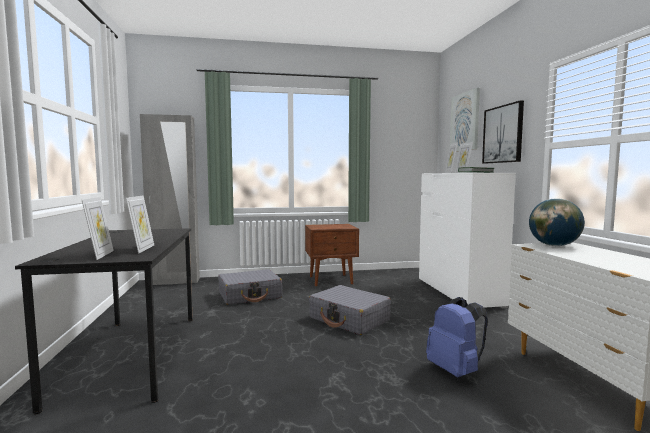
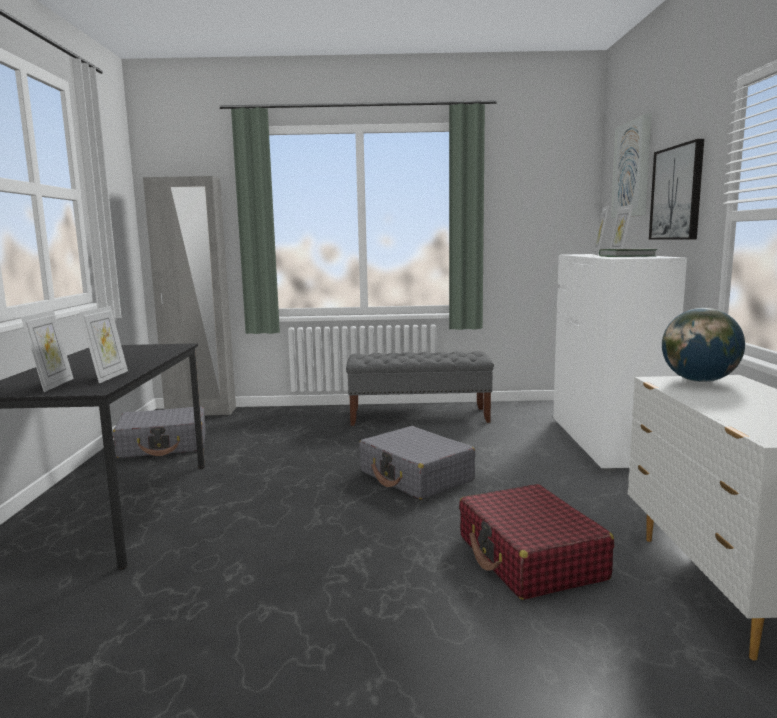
camera: 10 degrees right, 5 degrees up
grey suitcase [218,269,282,305] -> grey suitcase moved to [113,406,206,458]
brown nightstand [305,224,359,286] -> grey bench [346,351,494,426]
blue backpack [426,297,488,377] -> red suitcase [459,484,614,600]

